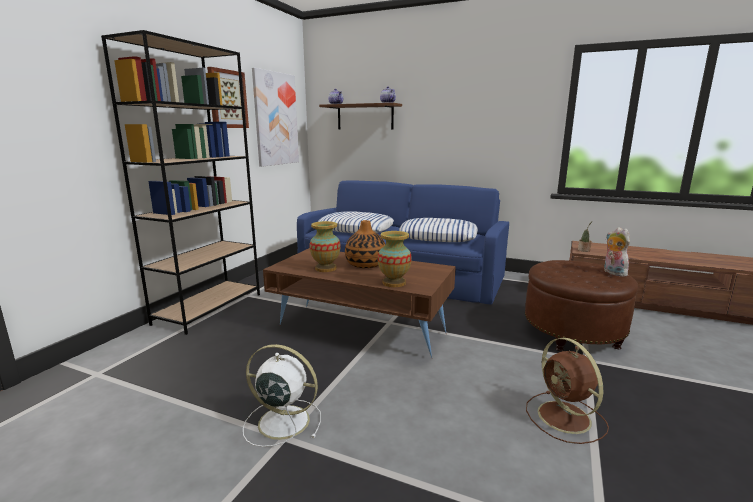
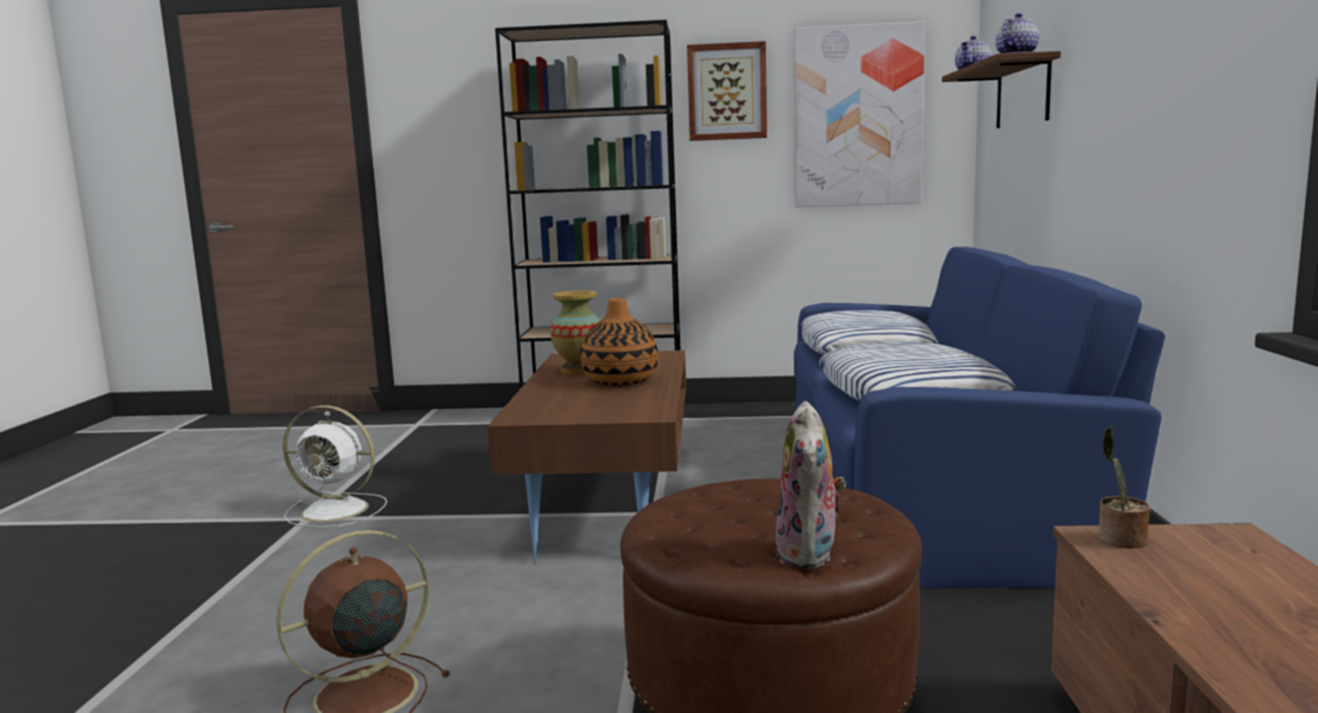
camera: 70 degrees right, 5 degrees down
white fan [243,344,321,447] -> white fan turned 105 degrees clockwise [283,405,387,528]
vase [377,231,412,287] -> none
plush toy [604,227,630,277] -> plush toy turned 135 degrees clockwise [775,401,846,568]

